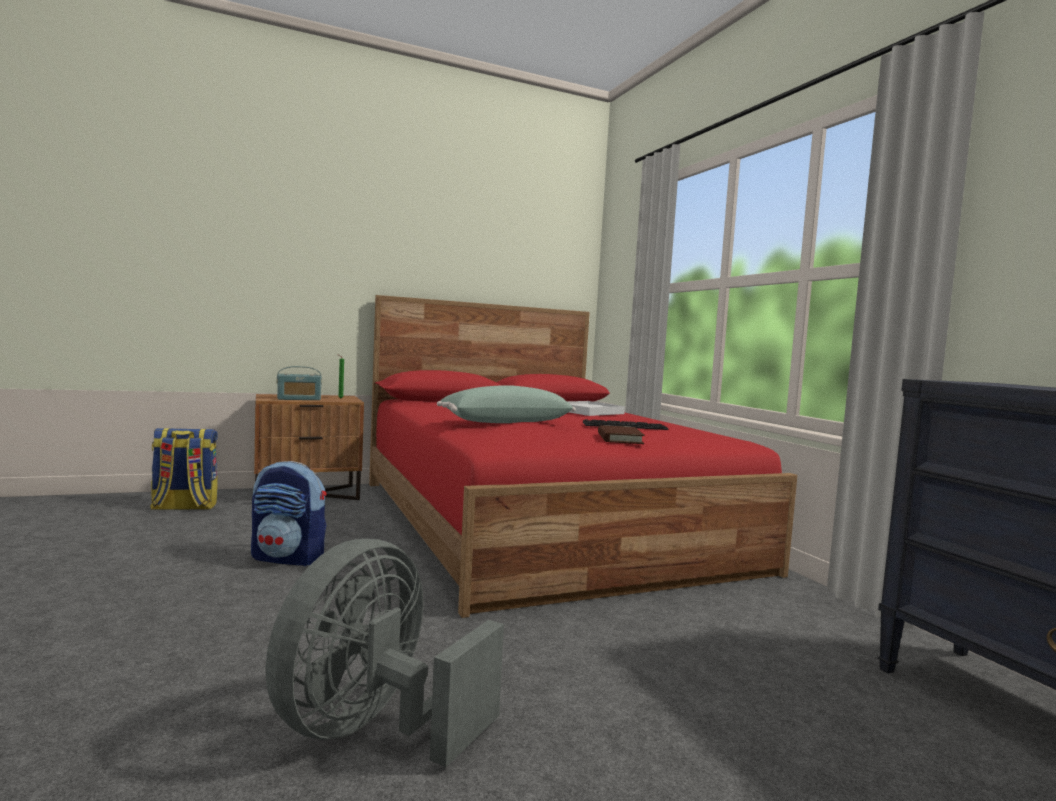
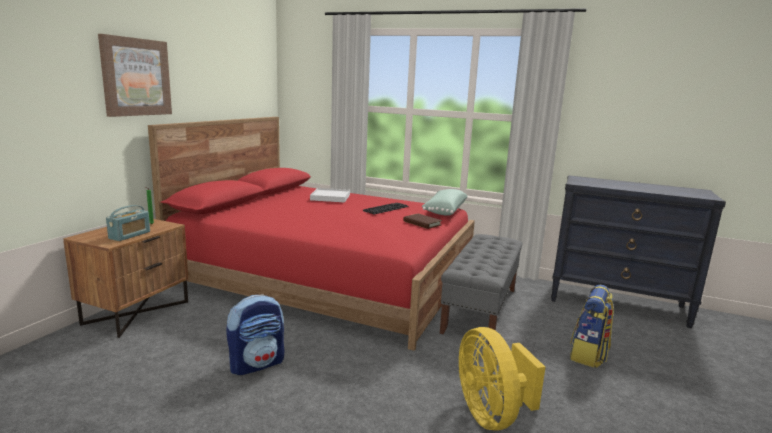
camera: 45 degrees left, 10 degrees up
backpack [150,428,218,510] -> backpack moved to [570,285,614,368]
grey fan [265,539,504,767] -> yellow fan [459,327,545,431]
green pillow [437,385,576,423] -> green pillow moved to [421,189,468,216]
none -> picture [98,34,172,117]
none -> grey bench [440,234,522,346]

